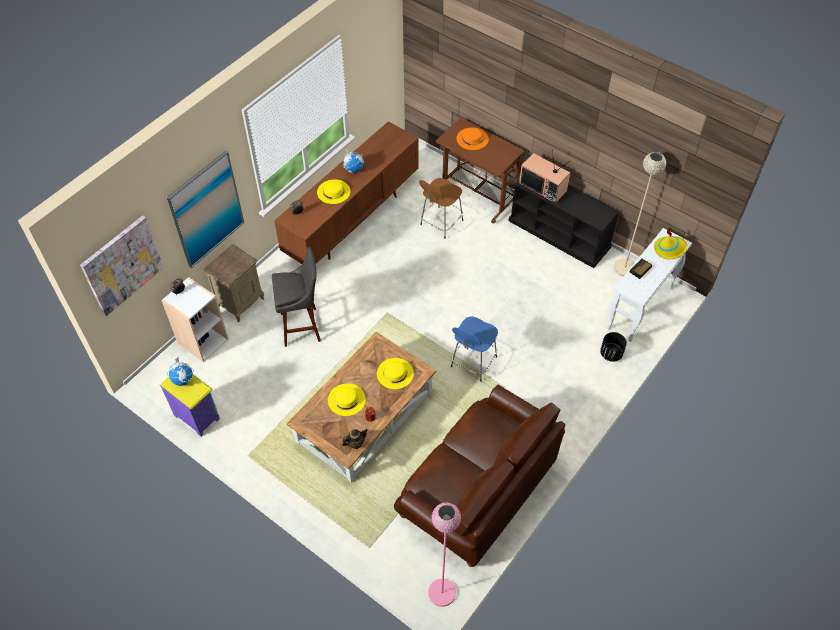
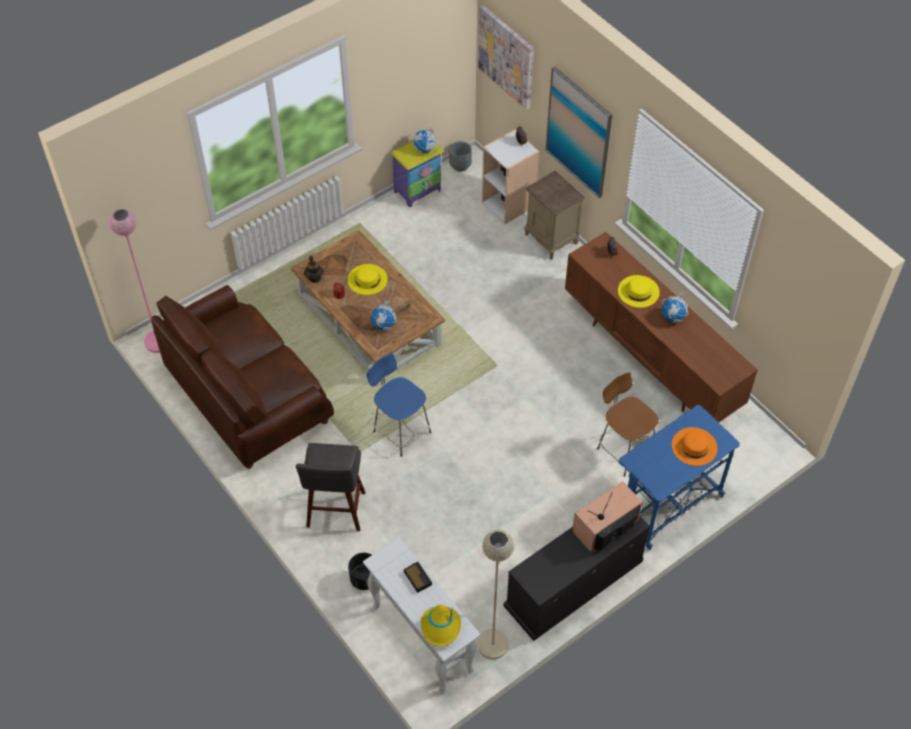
camera: 105 degrees right, 0 degrees up
grey stool [272,247,321,347] -> grey stool moved to [296,443,365,531]
yellow hat [377,358,414,389] -> globe [371,300,397,330]
brown desk [436,118,524,223] -> blue desk [619,405,740,550]
none -> grey planter [449,141,472,172]

